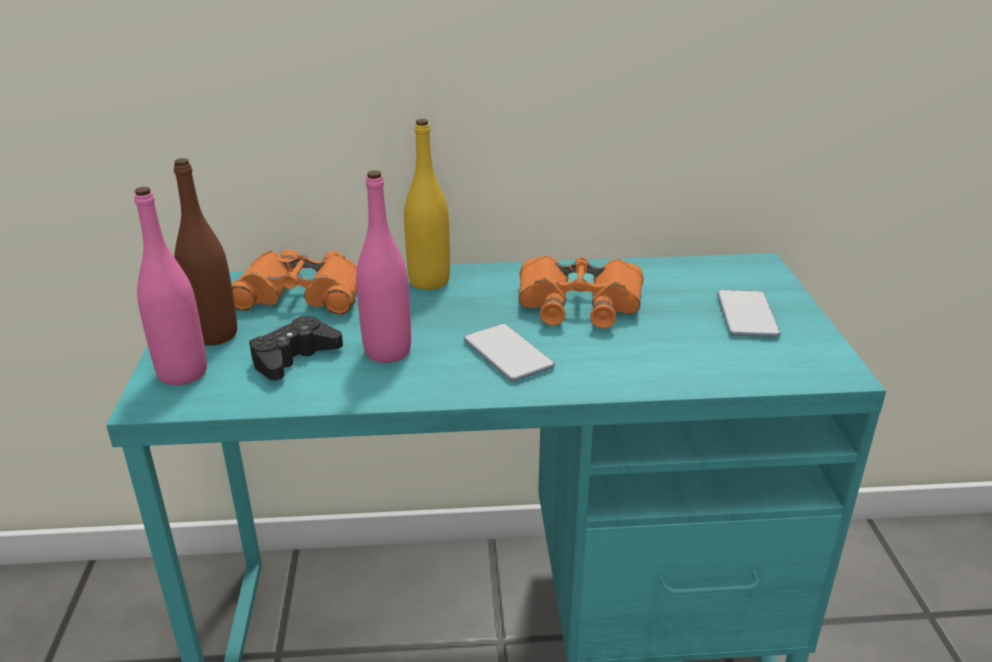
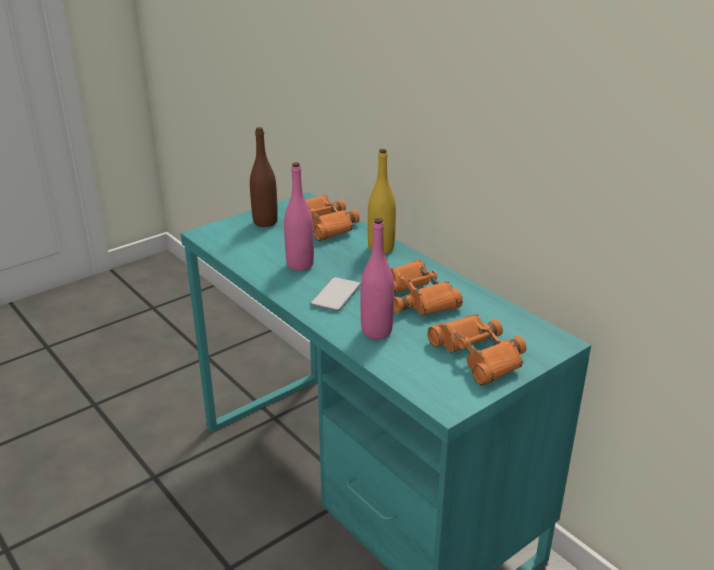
camera: 55 degrees right, 0 degrees up
pink bottle [134,187,207,385] -> pink bottle moved to [360,218,394,339]
black game controller [249,316,343,380] -> none
phone [717,290,781,337] -> orange binoculars [427,314,526,386]

